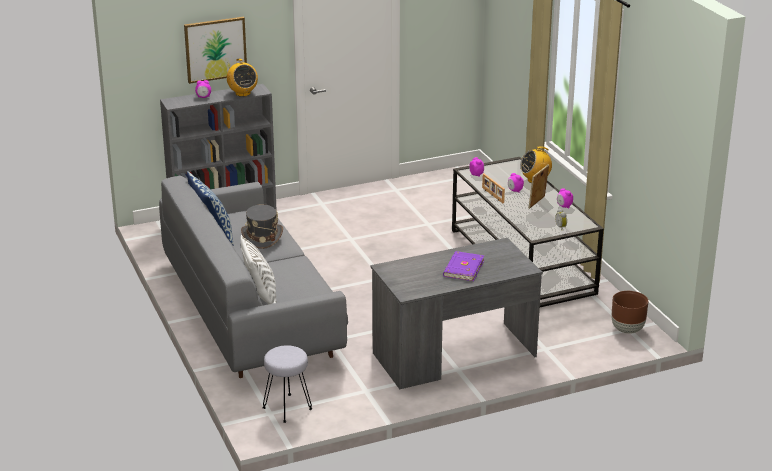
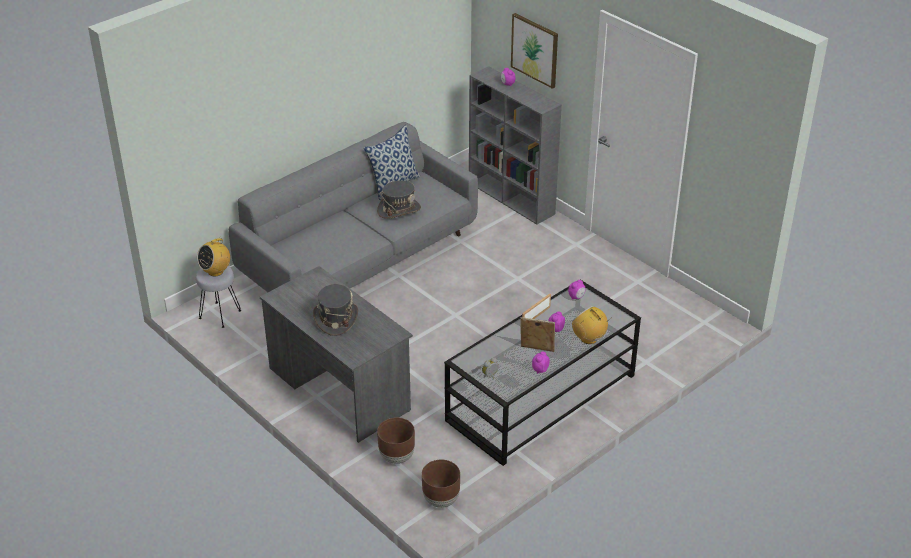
camera: 70 degrees right, 10 degrees up
radio [227,58,258,97] -> radio moved to [197,238,230,276]
white pillow [241,235,277,304] -> none
purple book [443,251,485,281] -> grey hat [313,284,358,336]
none -> brown planter [377,418,415,464]

